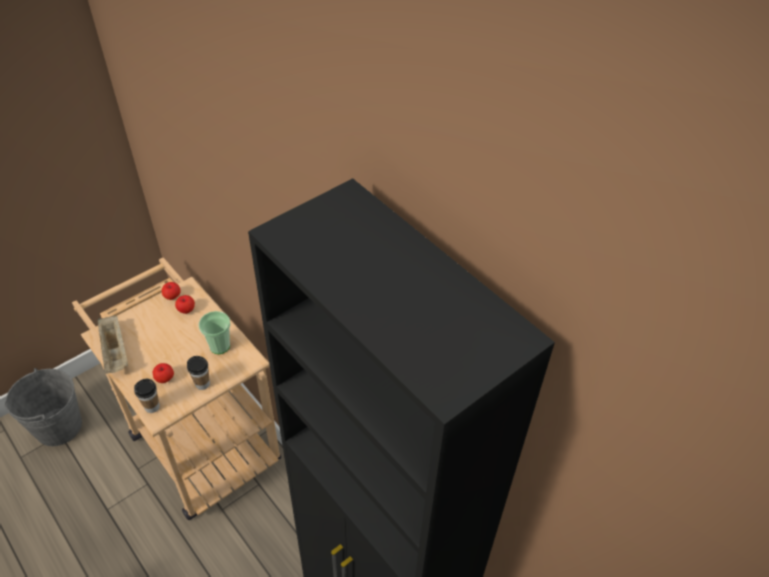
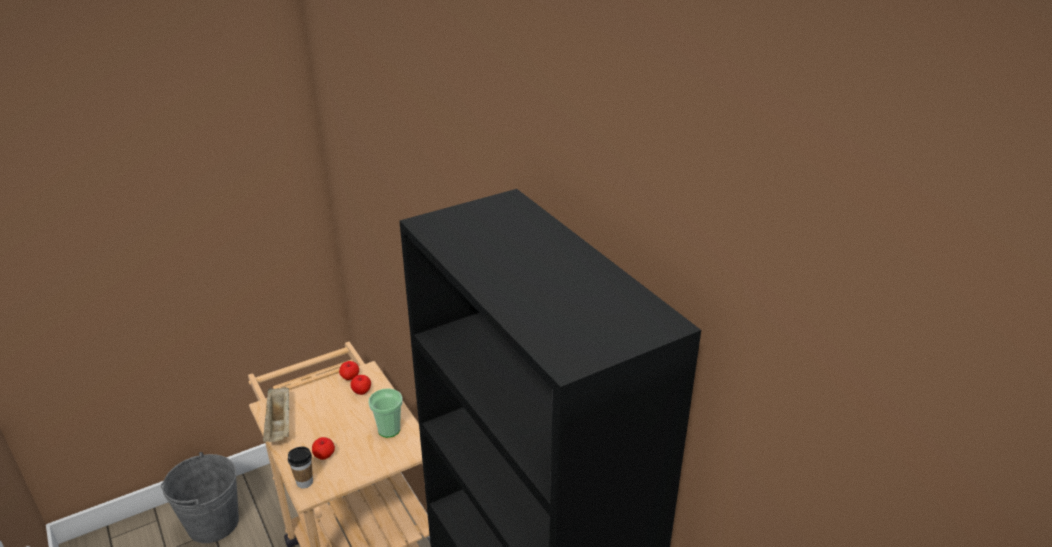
camera: 10 degrees right, 15 degrees down
cup [187,356,210,390] -> none

